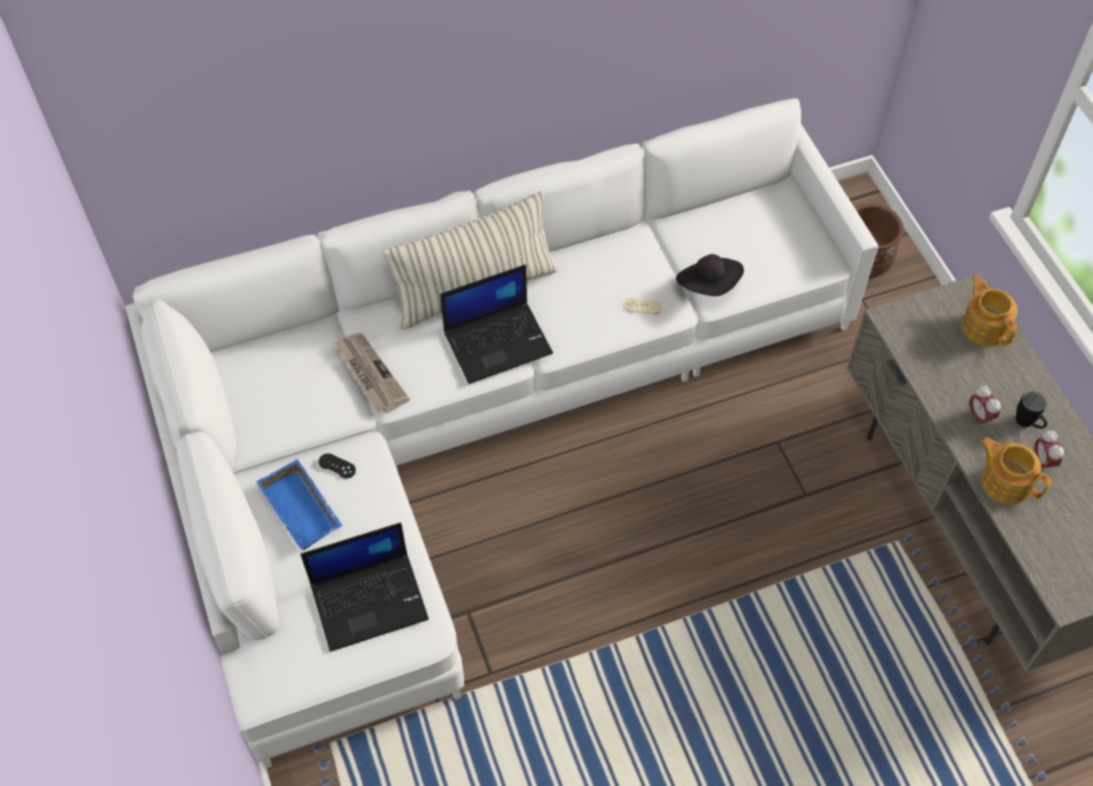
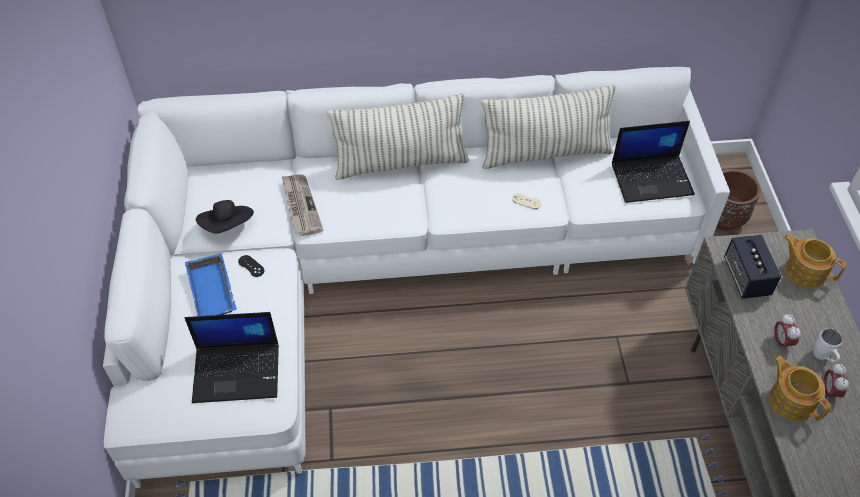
camera: 15 degrees right, 5 degrees down
laptop [440,264,553,384] -> laptop moved to [612,121,695,203]
black hat [676,254,744,296] -> black hat moved to [196,200,254,234]
teapot [961,276,1017,346] -> teapot turned 45 degrees counterclockwise [784,235,847,288]
black mug [1016,391,1047,429] -> white mug [813,328,843,363]
none -> pillow [482,85,616,169]
none -> speaker [724,235,781,299]

